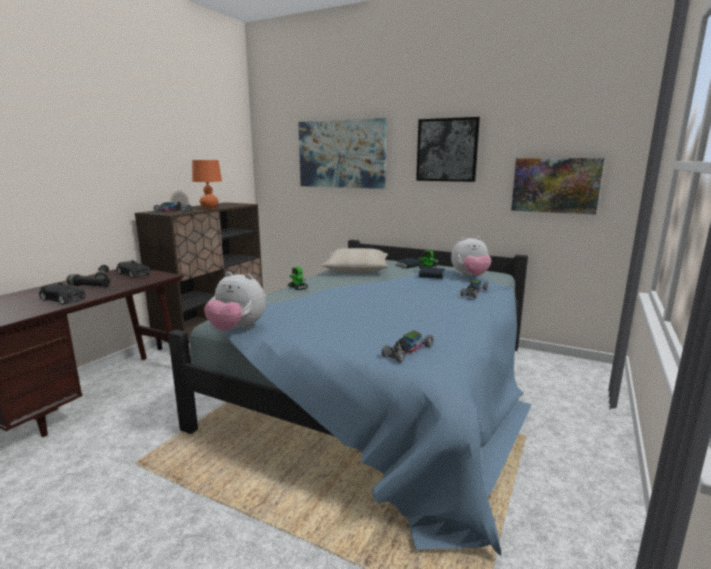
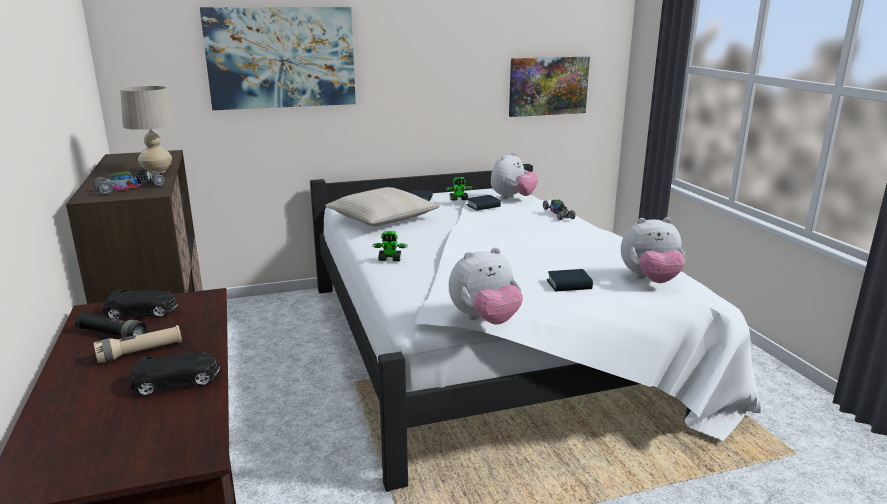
camera: 45 degrees left, 5 degrees up
black flashlight [67,274,111,287] -> beige flashlight [94,325,182,363]
blue bed [168,240,532,556] -> white bed [310,164,761,492]
orange table lamp [192,160,222,209] -> beige table lamp [120,86,176,173]
toy car [381,330,434,362] -> plush toy [621,217,686,283]
picture [416,117,480,182] -> none
none -> book [547,269,593,292]

